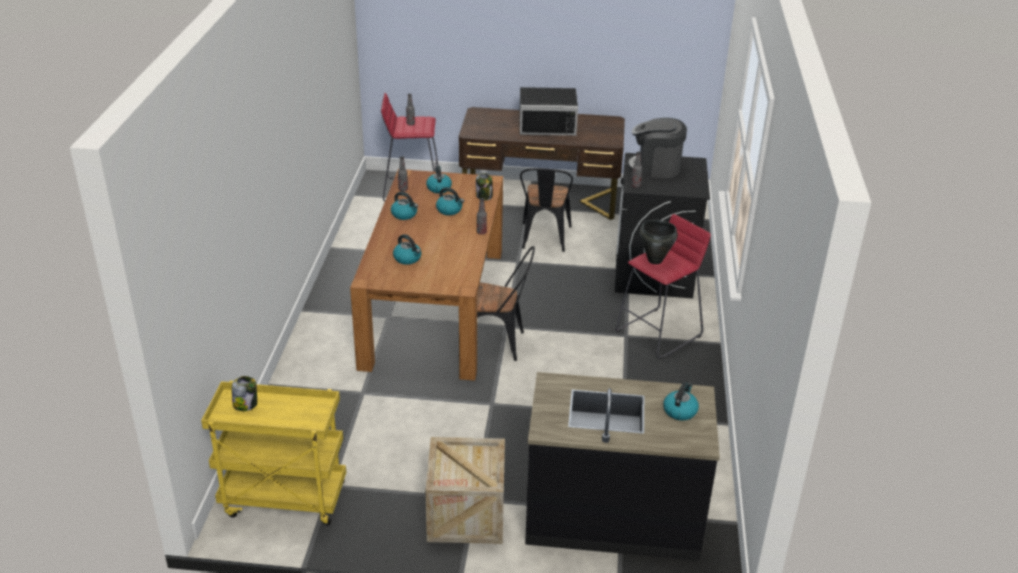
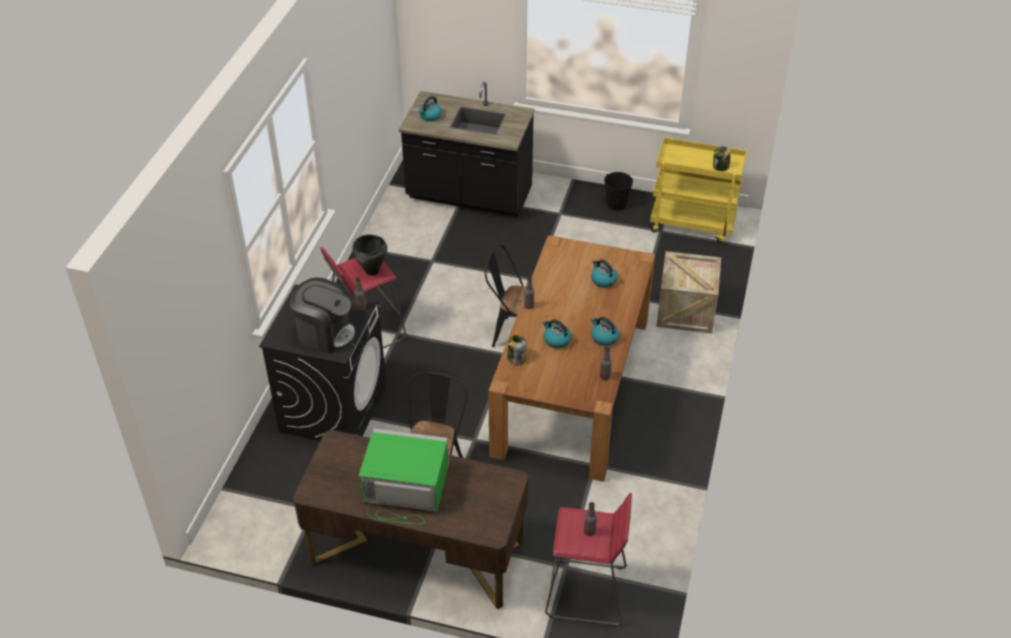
camera: 170 degrees left, 10 degrees up
crate [425,437,505,544] -> crate moved to [656,251,721,334]
kettle [426,166,452,193] -> none
black microwave [519,87,578,136] -> green microwave [359,429,449,524]
none -> black bucket [604,172,633,211]

